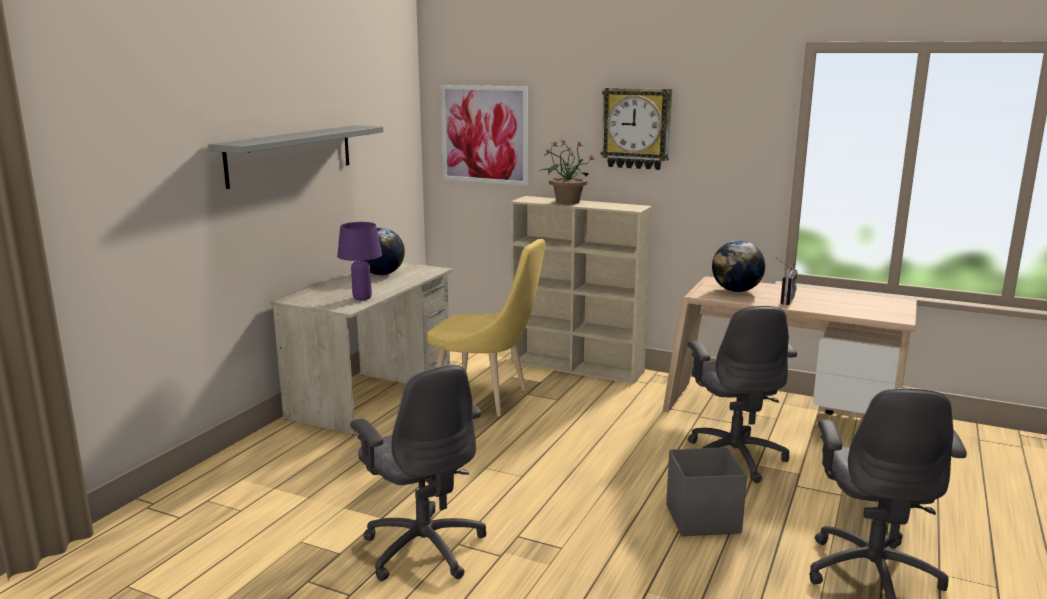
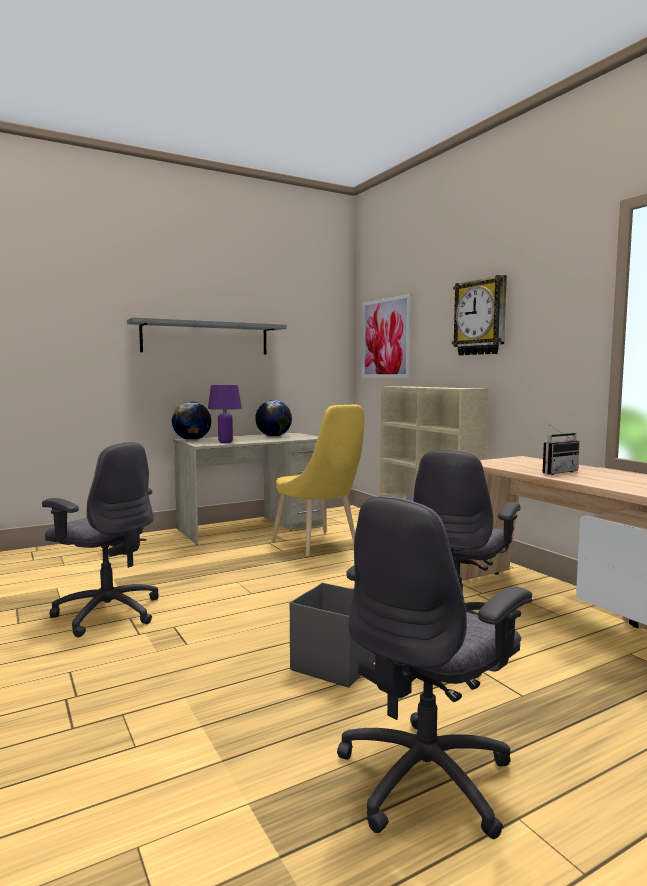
camera: 35 degrees right, 10 degrees down
grey office chair [350,365,486,581] -> grey office chair turned 60 degrees counterclockwise [42,442,159,638]
potted plant [540,140,594,204] -> none
globe [712,240,765,292] -> globe moved to [172,402,211,440]

